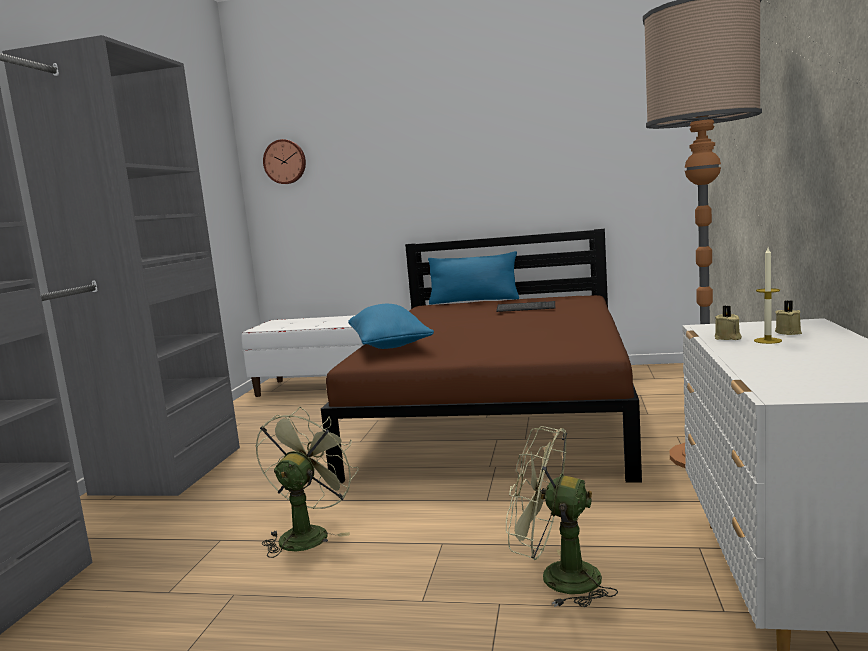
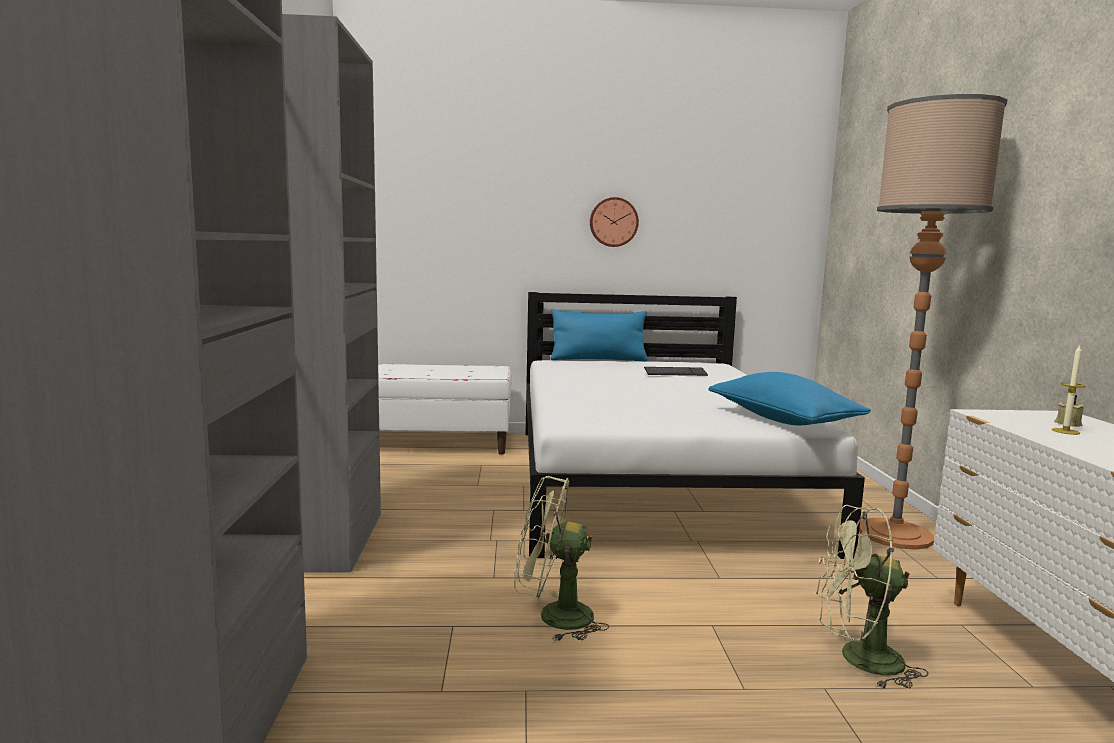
camera: 15 degrees left, 0 degrees up
green fan [255,407,359,558] -> green fan turned 90 degrees counterclockwise [514,476,609,641]
wall clock [263,139,306,184] -> wall clock moved to [590,197,639,247]
brown bed [321,229,642,483] -> white bed [526,292,865,559]
blue pillow [348,304,434,349] -> blue pillow moved to [708,372,871,425]
beige candle [715,306,742,340] -> none

